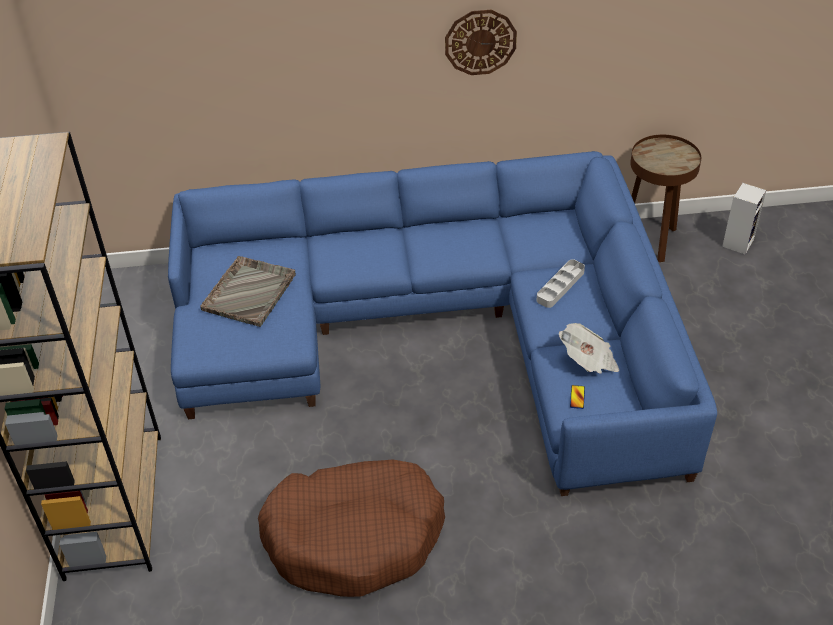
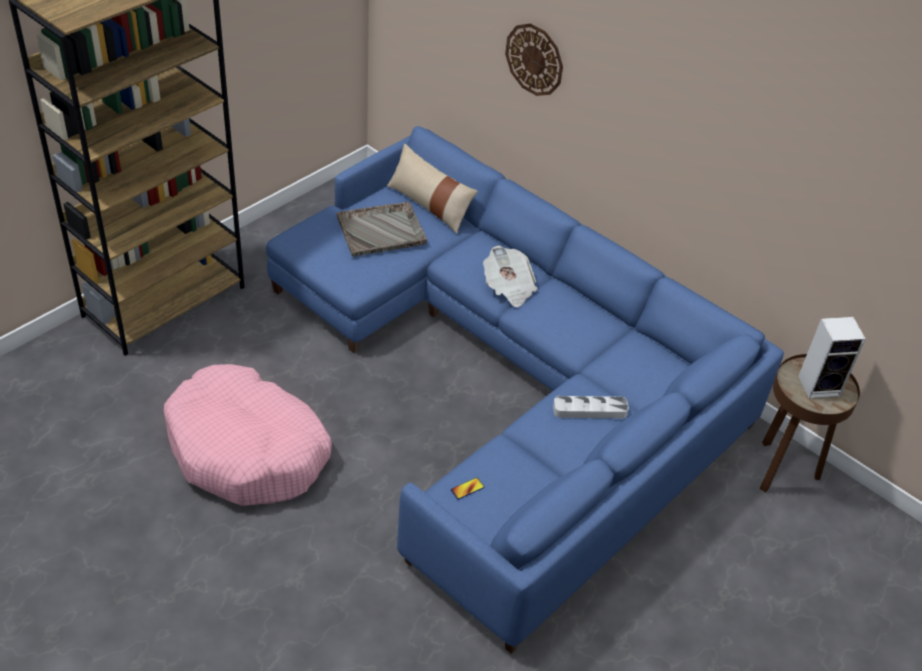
camera: 45 degrees right, 0 degrees up
brown dog bed [258,460,445,597] -> pink dog bed [164,364,332,506]
wall clock [445,10,517,75] -> wall clock moved to [505,23,563,96]
newspaper [559,323,619,374] -> newspaper moved to [483,245,537,307]
speaker [722,183,766,254] -> speaker moved to [798,317,866,399]
none -> beige pillow [387,144,478,234]

